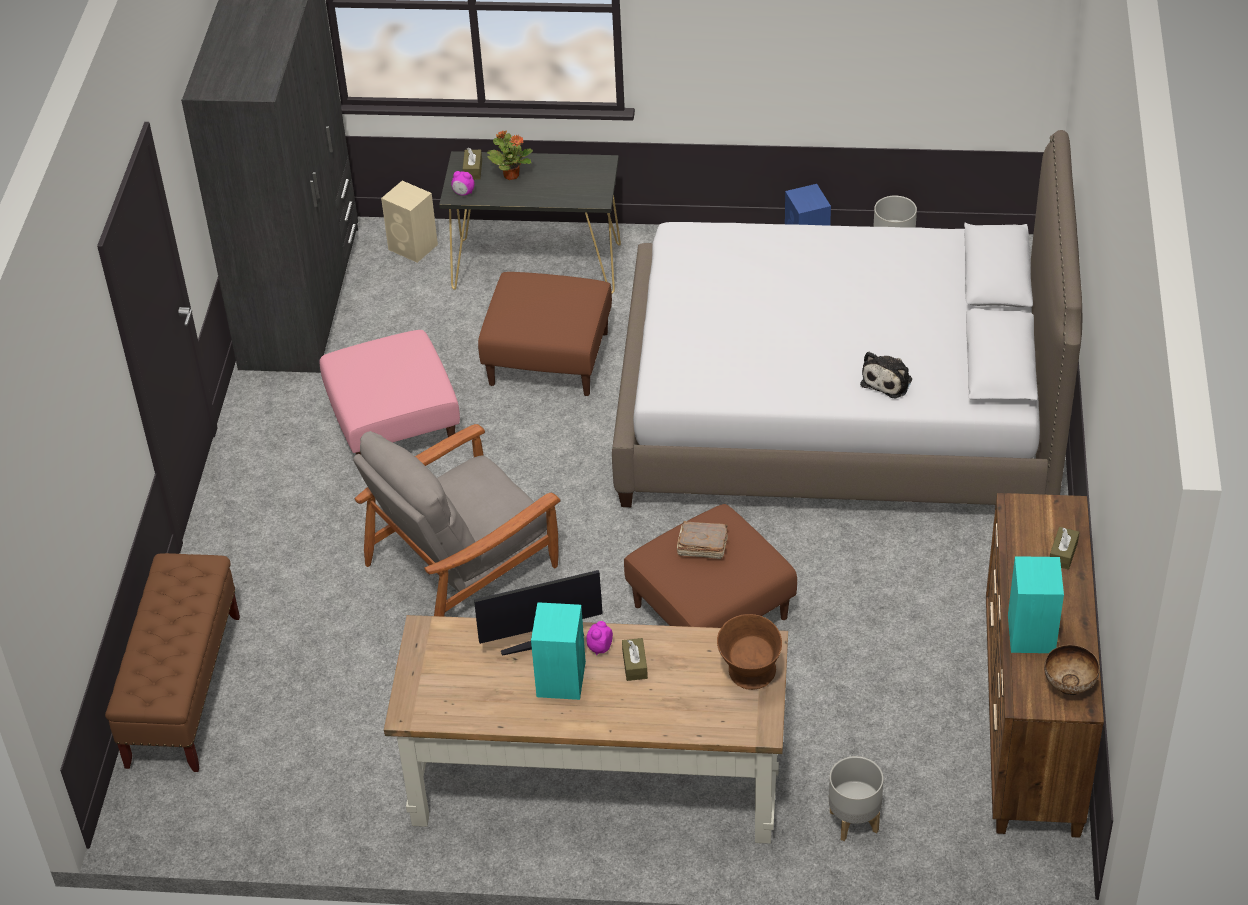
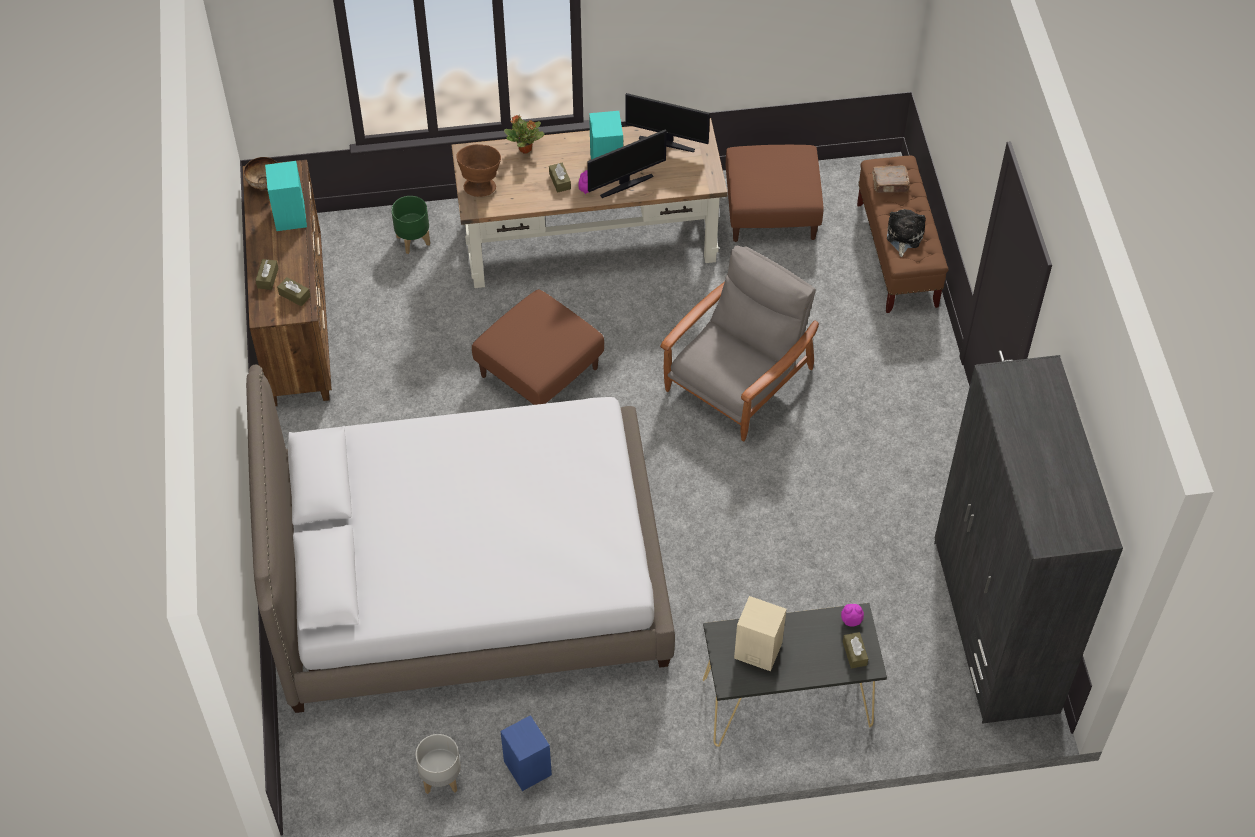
camera: 165 degrees right, 10 degrees up
pink ottoman [320,330,460,455] -> none
beige speaker [381,181,438,263] -> beige speaker moved to [734,596,787,671]
brown ottoman [478,272,612,396] -> brown ottoman moved to [726,145,824,242]
potted plant [487,130,533,180] -> potted plant moved to [504,115,545,153]
brown book [677,521,728,559] -> brown book moved to [872,165,910,193]
grey planter [829,756,883,841] -> green planter [391,196,430,254]
plush toy [860,352,912,398] -> plush toy moved to [887,209,926,257]
none -> brown tissue box [277,277,311,306]
none -> monitor [625,93,710,152]

